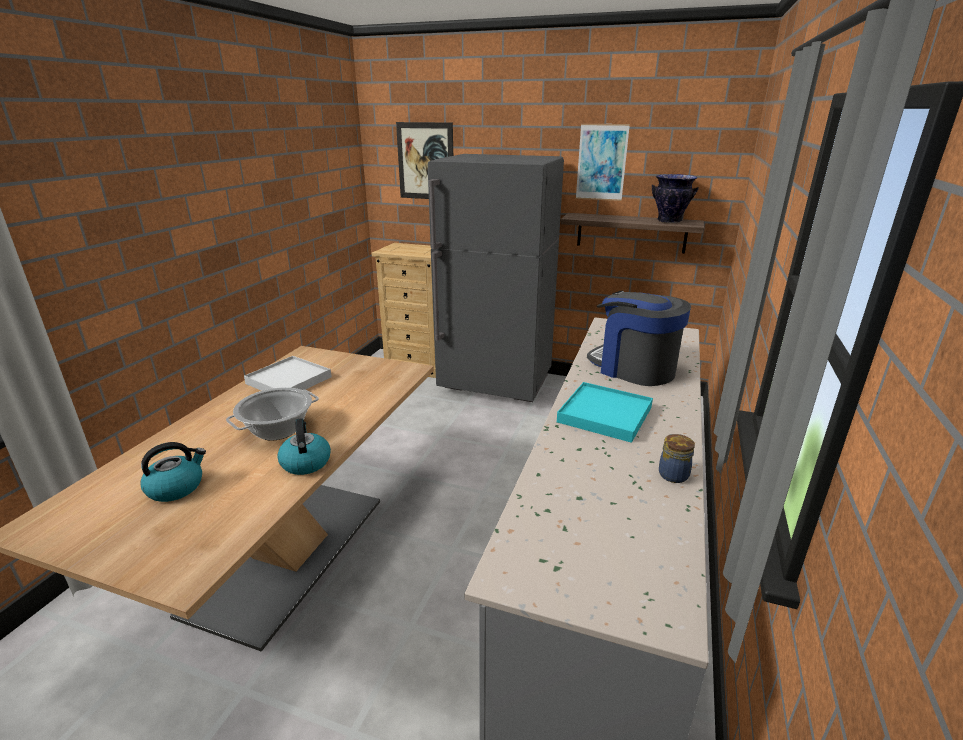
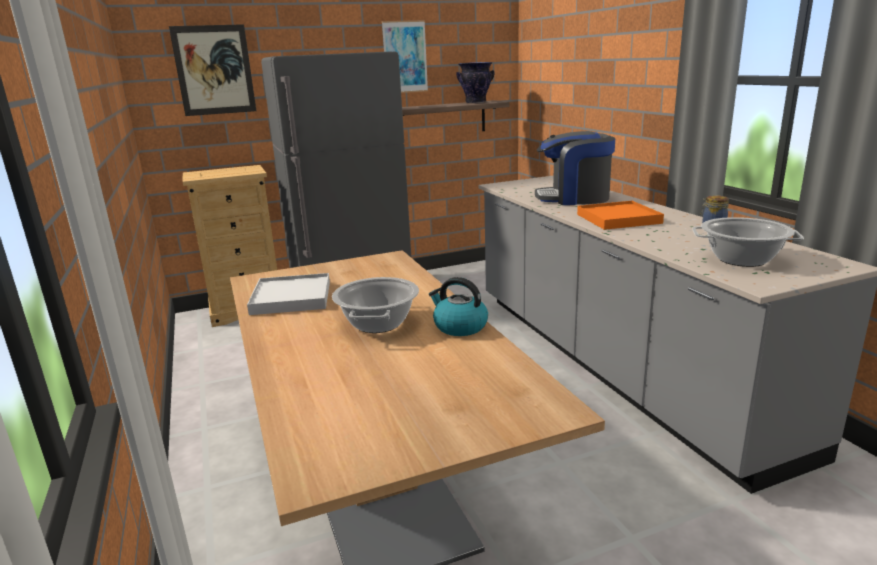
camera: 40 degrees left, 5 degrees down
kettle [140,442,206,502] -> none
turquoise tray [557,382,653,443] -> orange tray [577,201,664,230]
none -> cooking pot [692,217,804,267]

